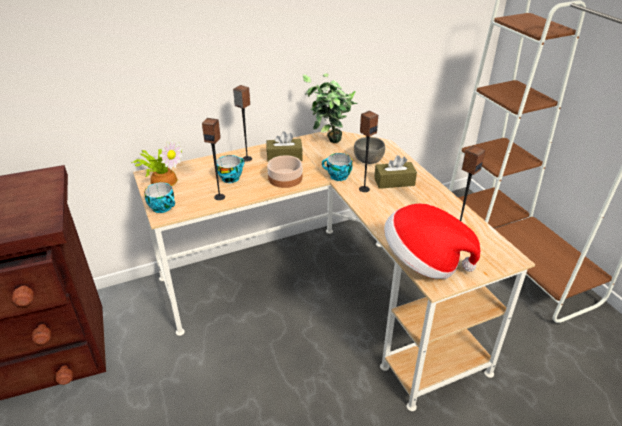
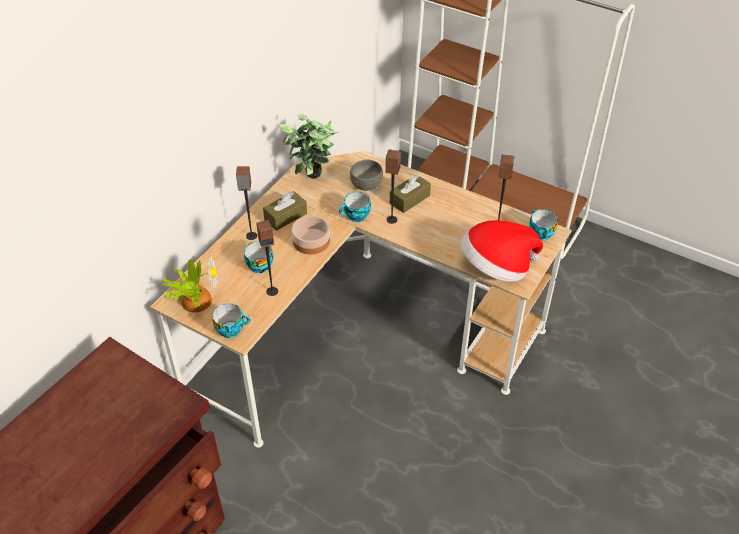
camera: 35 degrees left, 10 degrees up
none -> cup [529,209,558,241]

